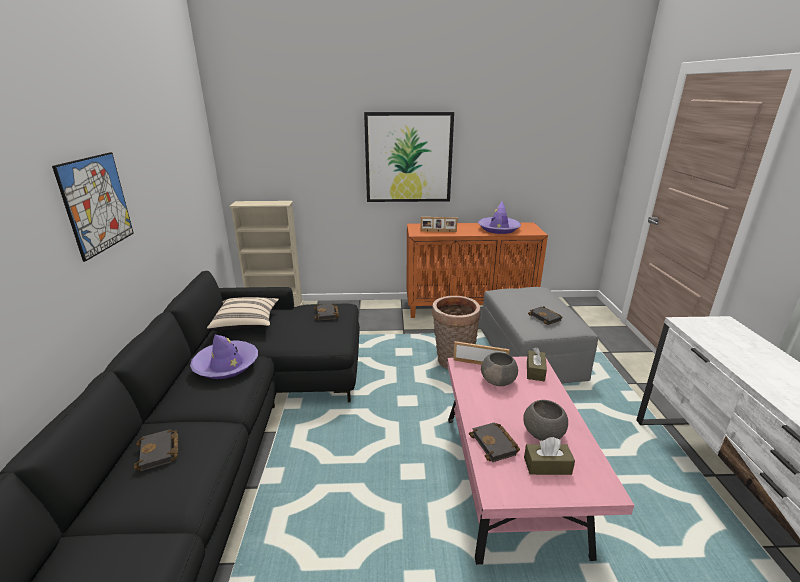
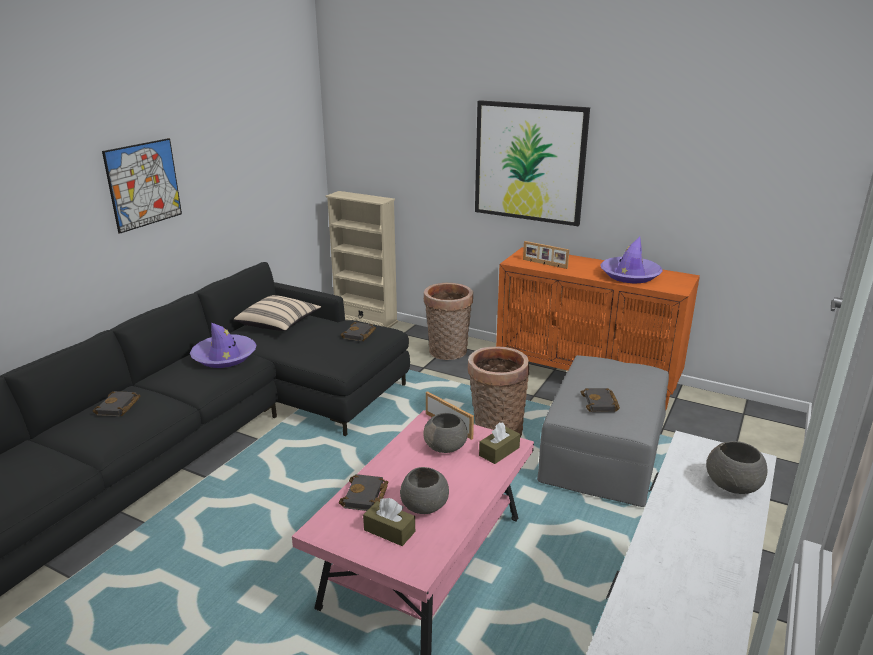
camera: 30 degrees right, 0 degrees up
none -> basket [424,283,473,360]
none -> grey bowl [706,441,768,494]

